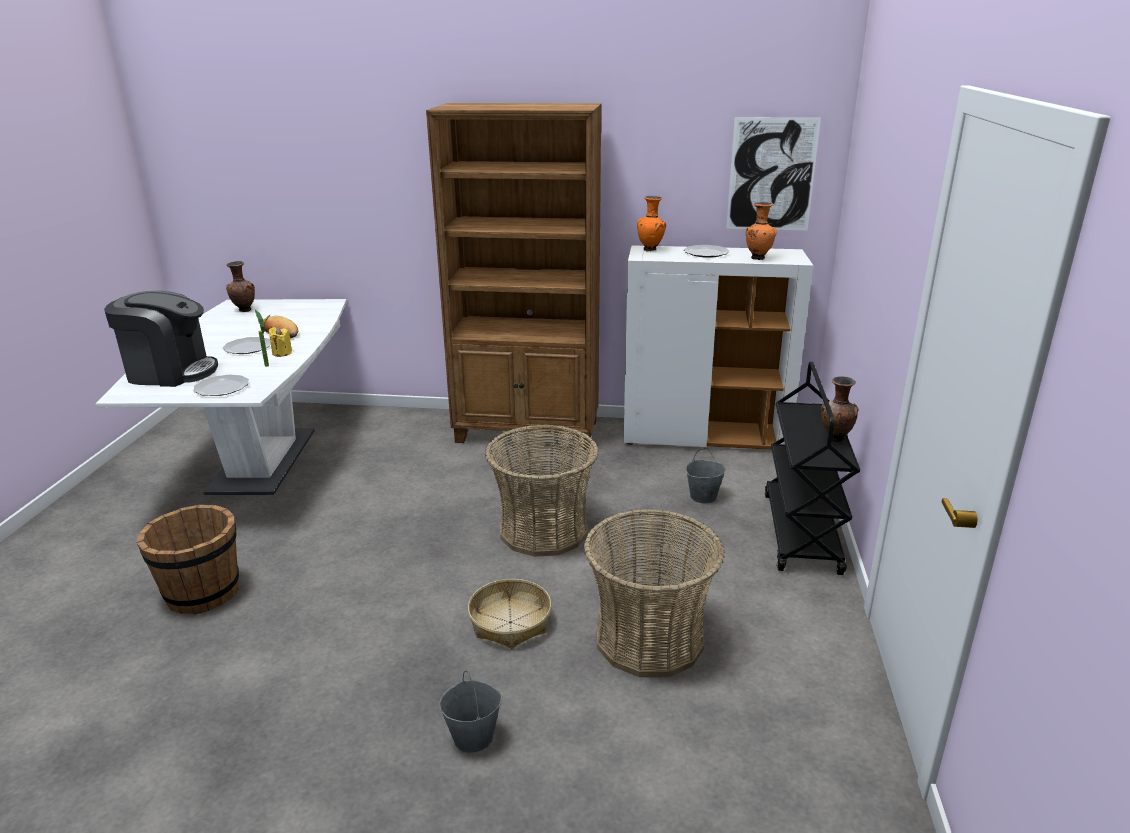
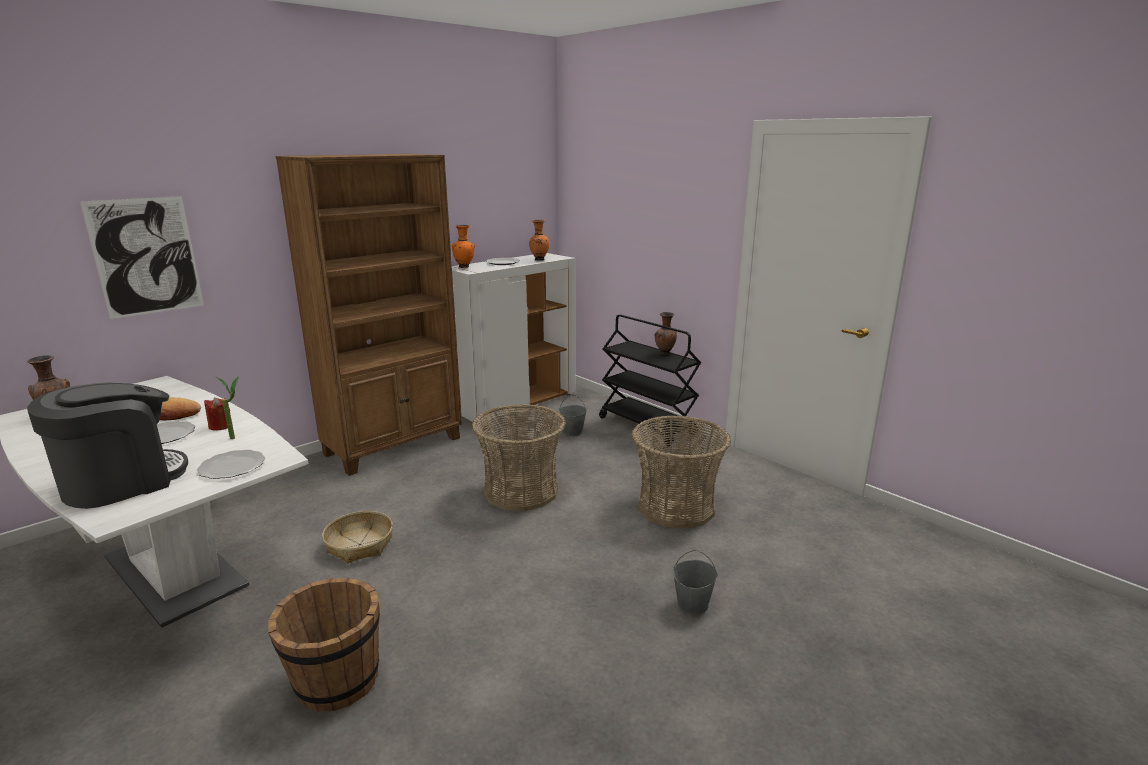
camera: 50 degrees left, 5 degrees down
yellow candle [269,327,292,357] -> red candle [204,397,230,431]
basket [467,579,552,649] -> basket moved to [322,511,393,563]
picture [726,117,821,230] -> picture moved to [80,196,204,319]

